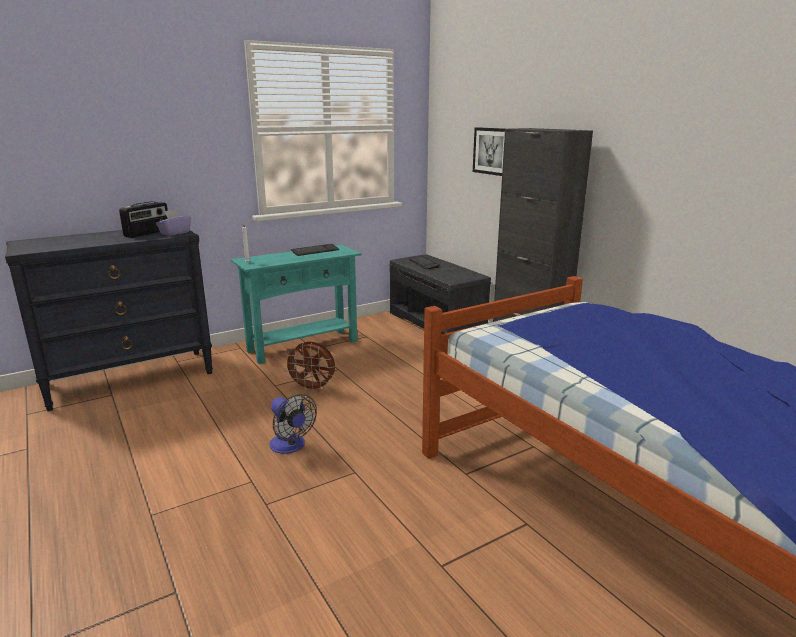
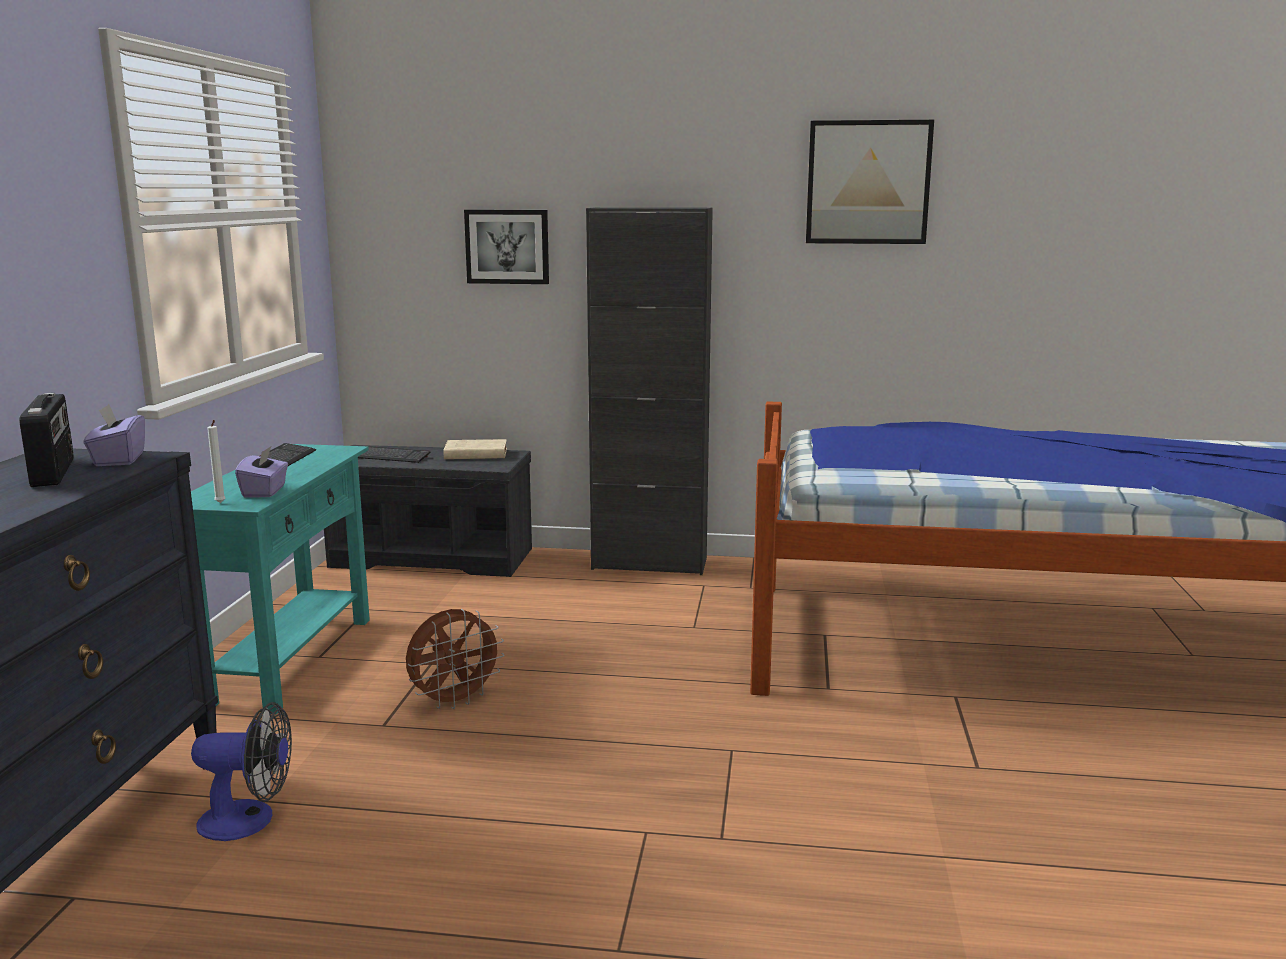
camera: 50 degrees left, 5 degrees down
fan [269,394,317,454] -> fan moved to [191,702,292,841]
none -> purple tissue box [235,446,288,498]
none -> beige book [443,439,507,459]
none -> picture [806,120,934,244]

